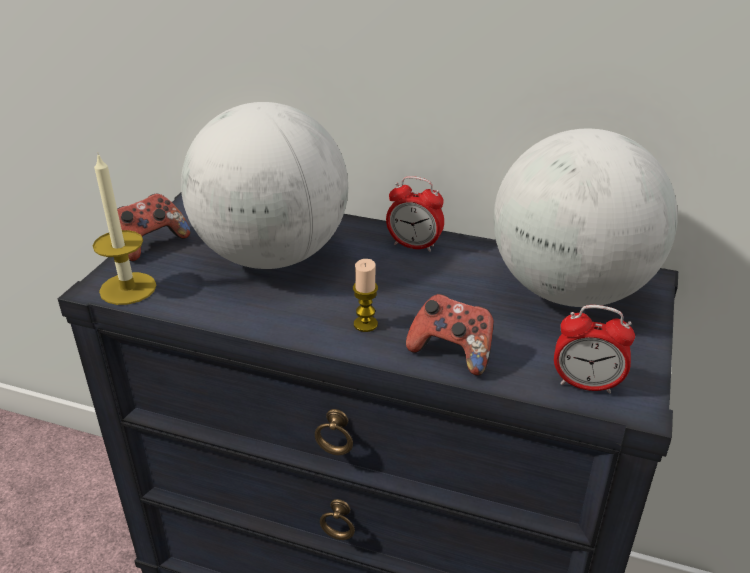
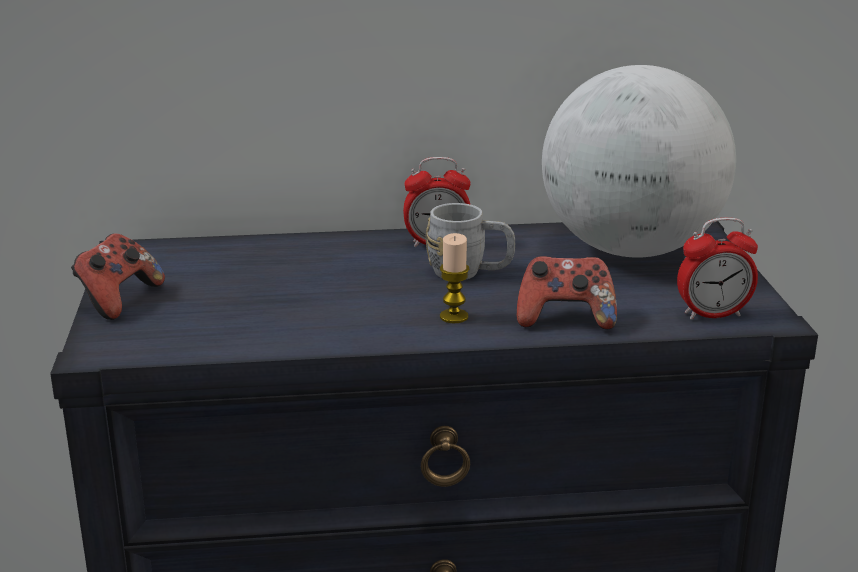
camera: 25 degrees left, 10 degrees down
candle [93,152,156,305] -> none
globe [181,102,348,269] -> none
none -> grey mug [426,203,515,279]

